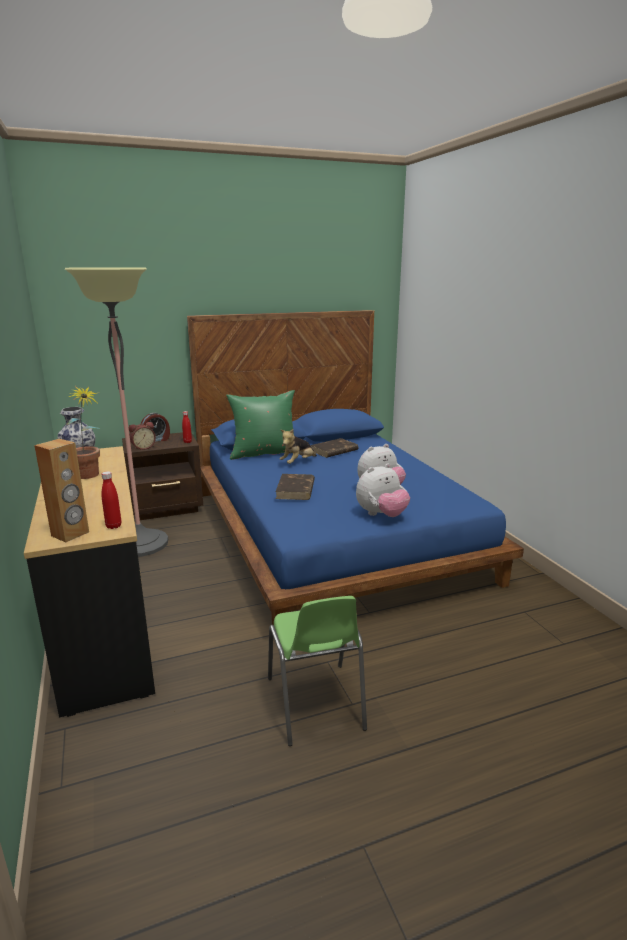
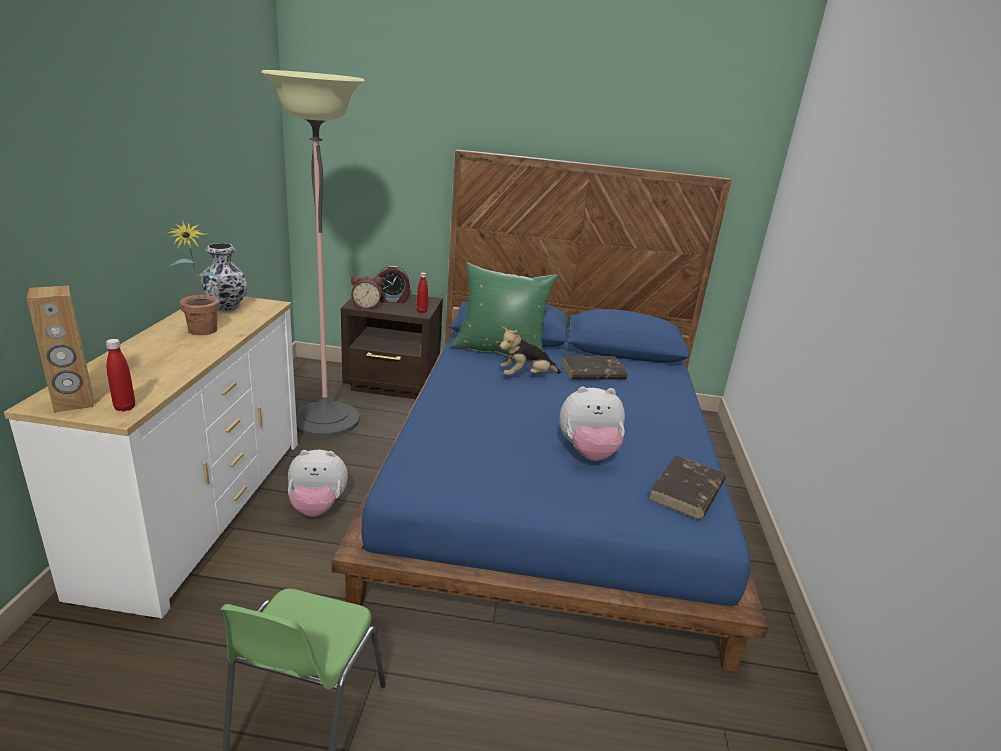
camera: 25 degrees right, 5 degrees up
black dresser [24,446,155,717] -> white dresser [4,296,298,619]
brown book [275,474,315,500] -> brown book moved to [648,455,726,519]
plush toy [356,464,410,517] -> plush toy moved to [288,450,348,517]

